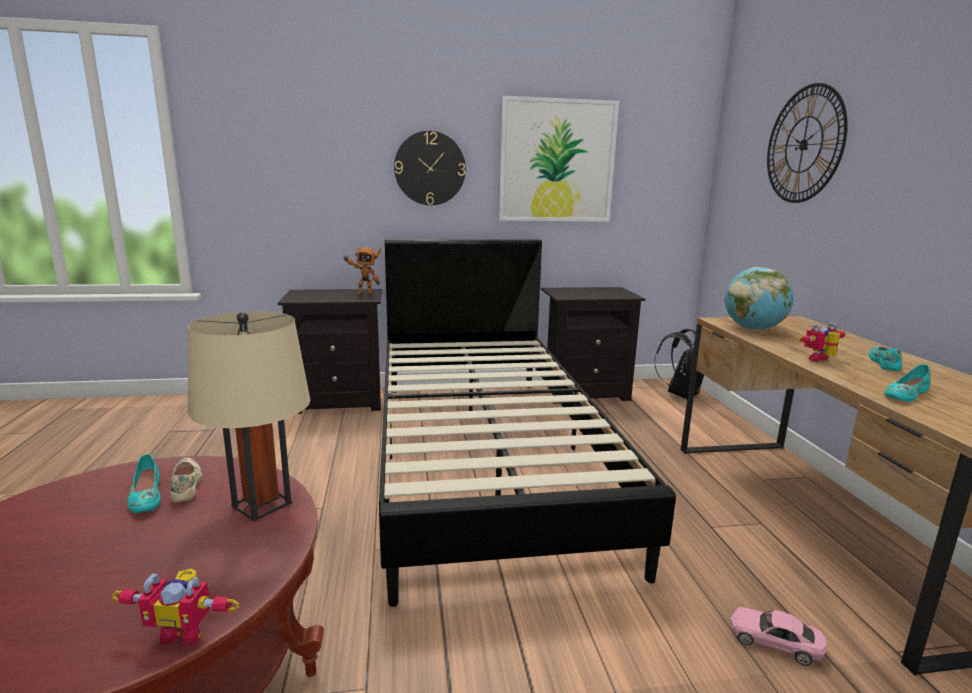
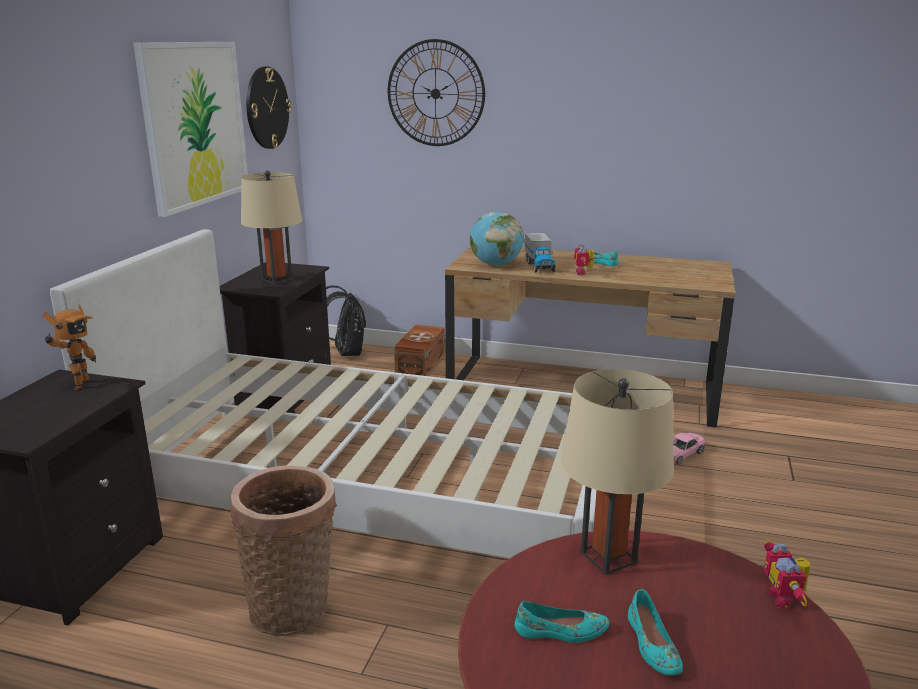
camera: 65 degrees left, 5 degrees up
toy robot [112,569,239,647] -> toy robot turned 150 degrees clockwise [764,540,810,609]
beige shoe [170,458,202,503] -> none
black bed [379,239,676,607] -> white bed [50,229,596,558]
wall clock [394,131,466,205] -> wall clock moved to [246,67,291,149]
turquoise shoe [884,364,931,402] -> turquoise shoe moved to [628,589,683,676]
none -> basket [230,465,337,636]
none -> beige table lamp [241,171,302,284]
none -> brown storage box [394,325,445,376]
none -> toy truck [525,233,556,272]

